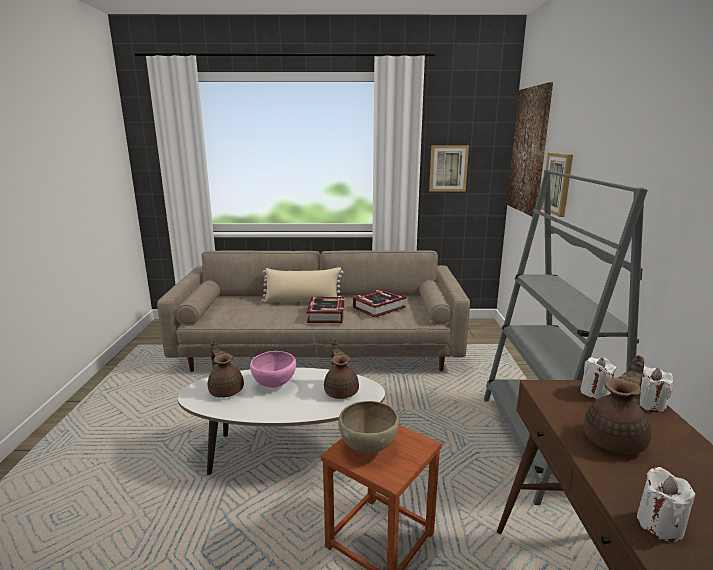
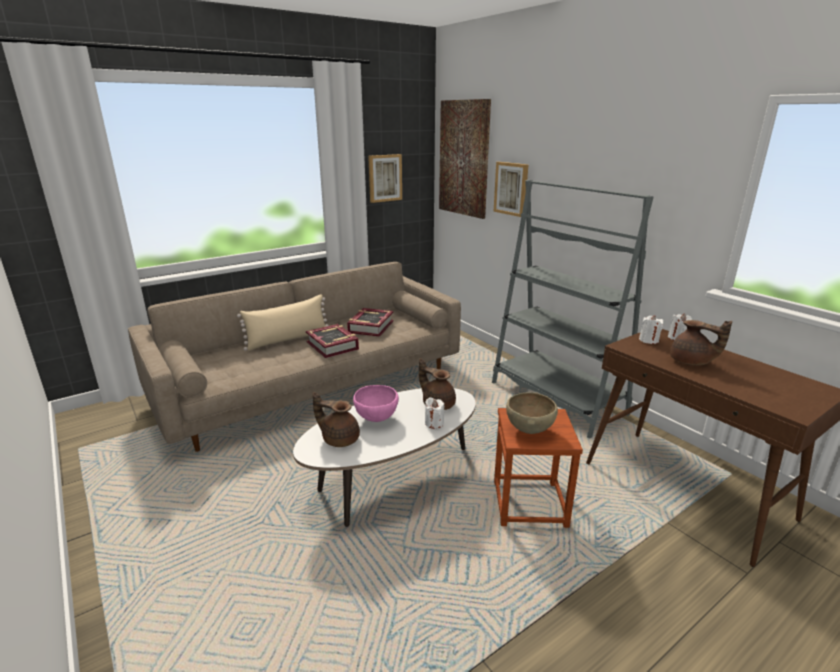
camera: 35 degrees left, 5 degrees up
brown teapot [584,355,651,454] -> brown teapot turned 120 degrees clockwise [670,320,732,365]
white candle [637,467,695,542] -> white candle moved to [425,397,444,429]

